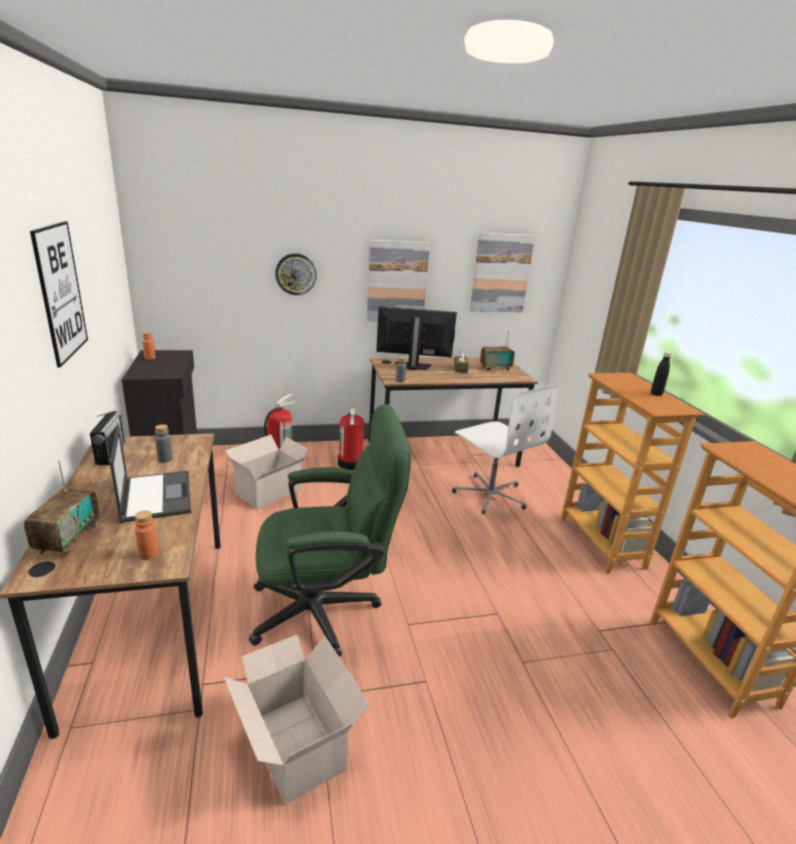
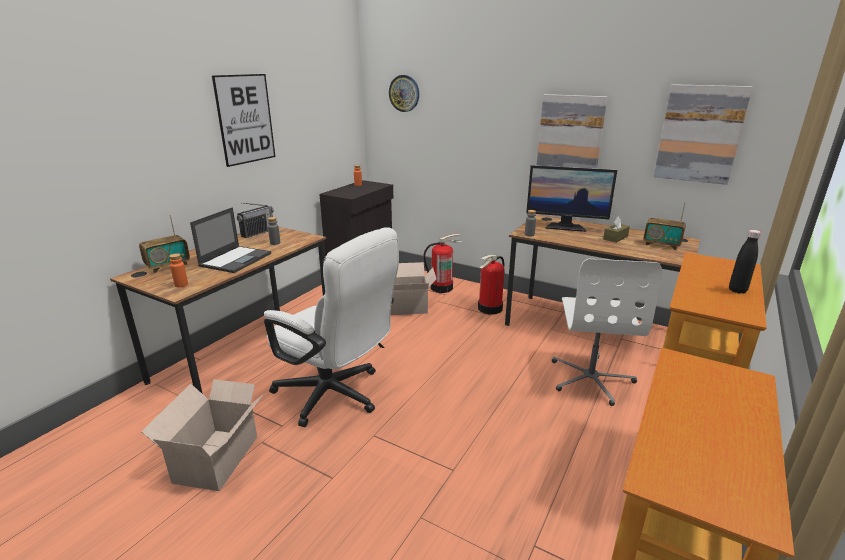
camera: 45 degrees right, 0 degrees up
green office chair [249,404,411,656] -> white office chair [264,227,399,427]
wall clock [275,253,317,295] -> wall clock moved to [389,75,419,112]
monitor [376,306,457,370] -> monitor turned 150 degrees clockwise [526,165,617,232]

